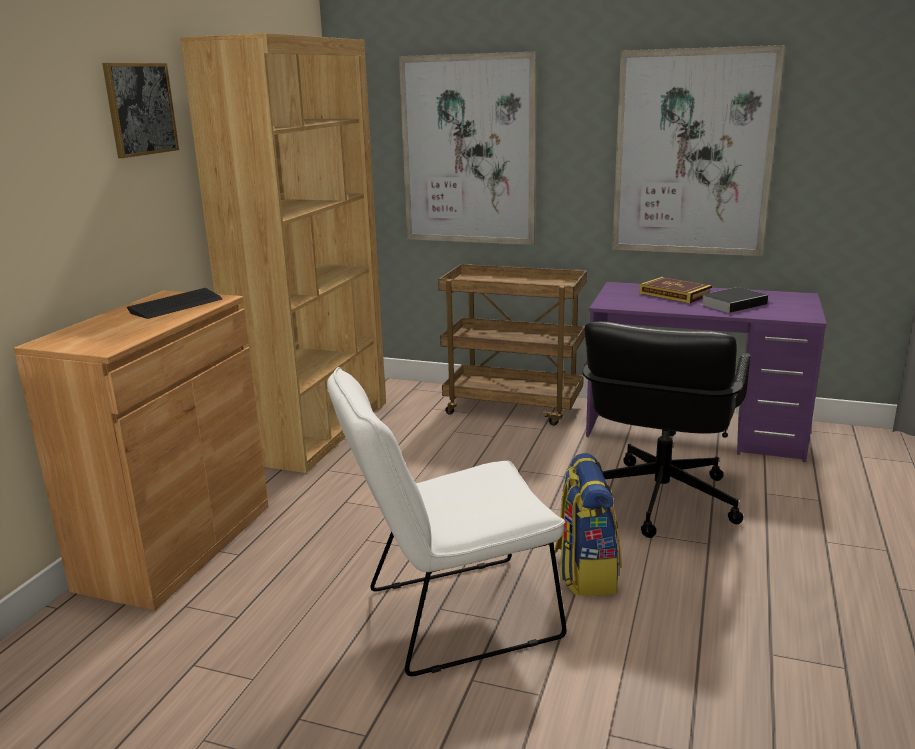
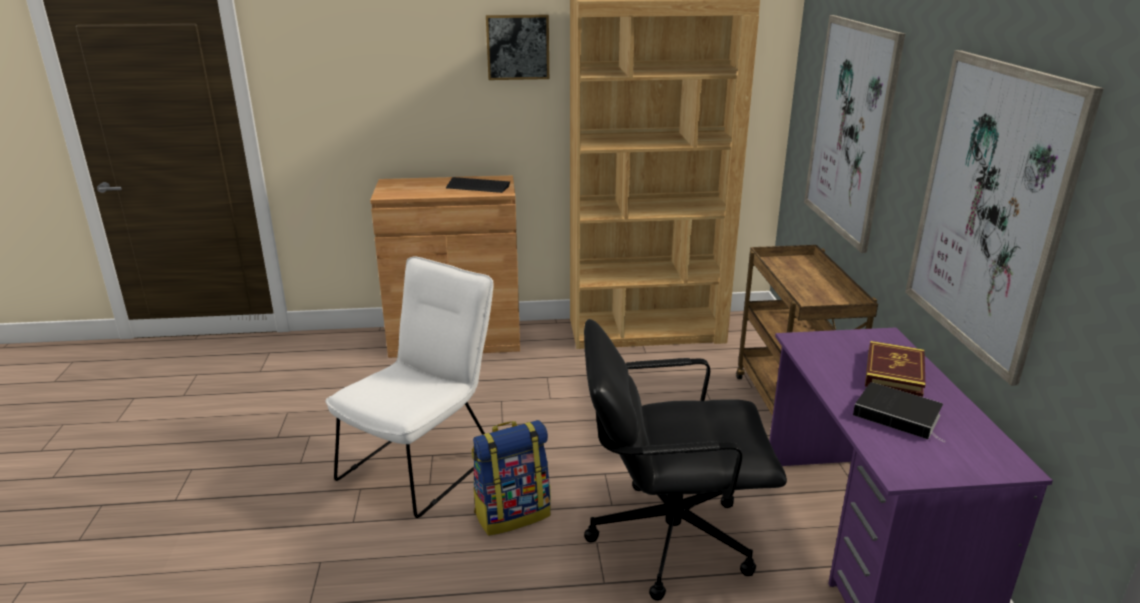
camera: 65 degrees right, 5 degrees up
white chair [327,367,566,676] -> white chair turned 75 degrees clockwise [326,256,494,518]

